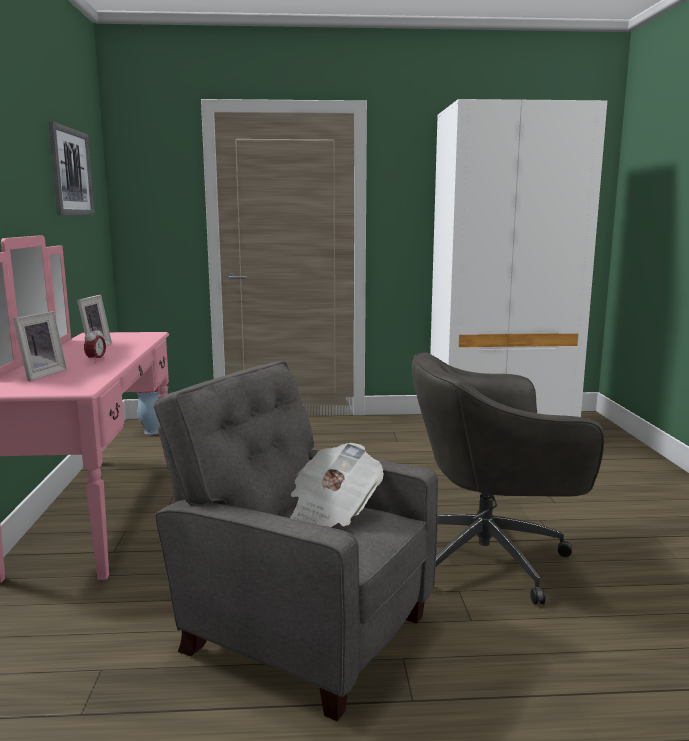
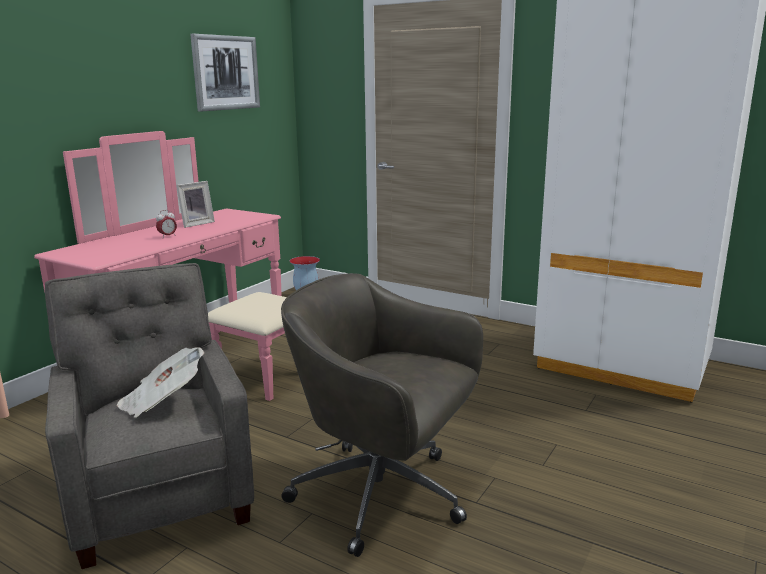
camera: 35 degrees right, 5 degrees up
picture frame [13,311,67,381] -> none

